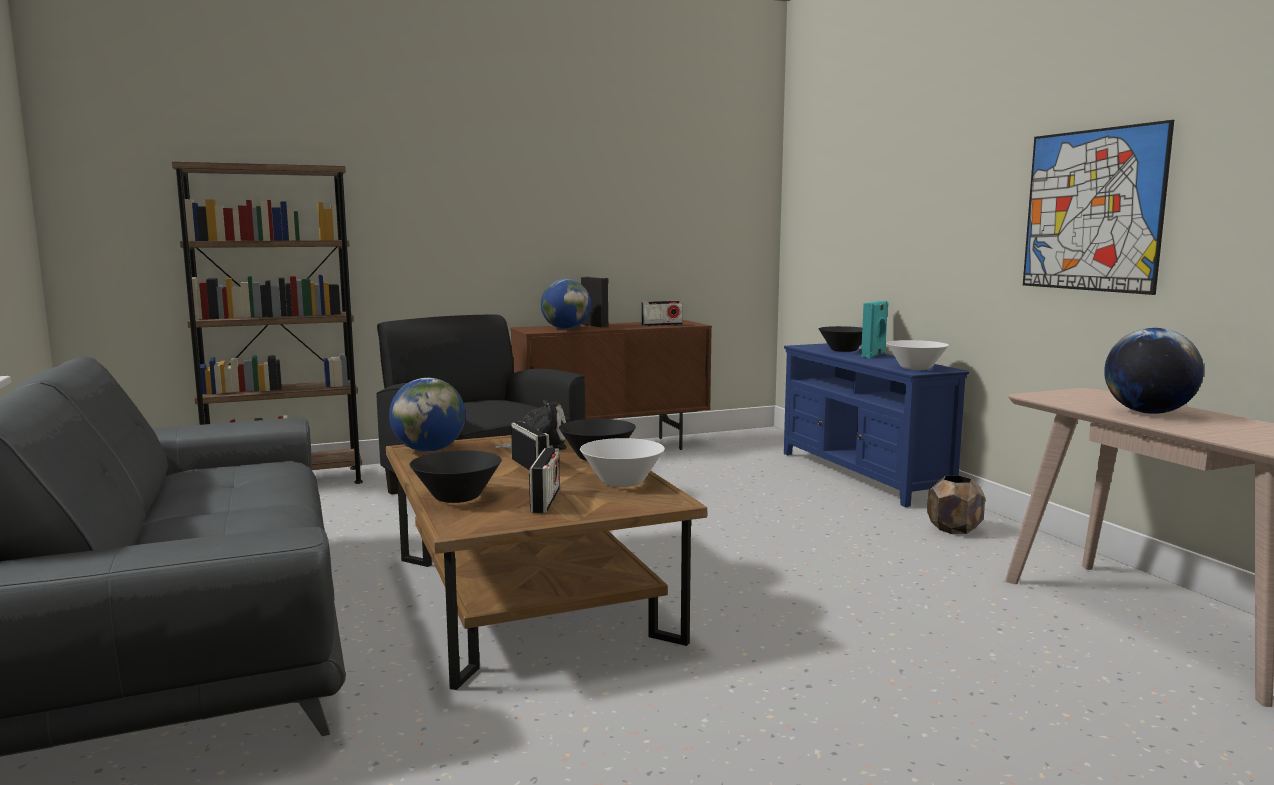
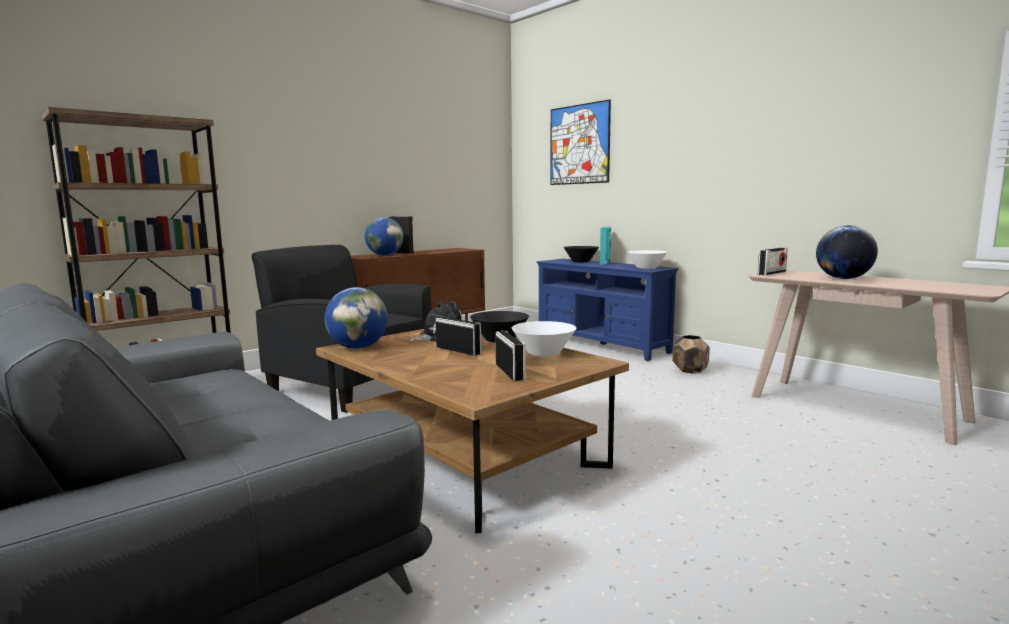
camera: 20 degrees left, 0 degrees up
black bowl [410,450,501,503] -> none
radio [641,301,683,326] -> radio moved to [758,248,788,275]
picture [1023,120,1174,295] -> picture moved to [550,99,611,185]

